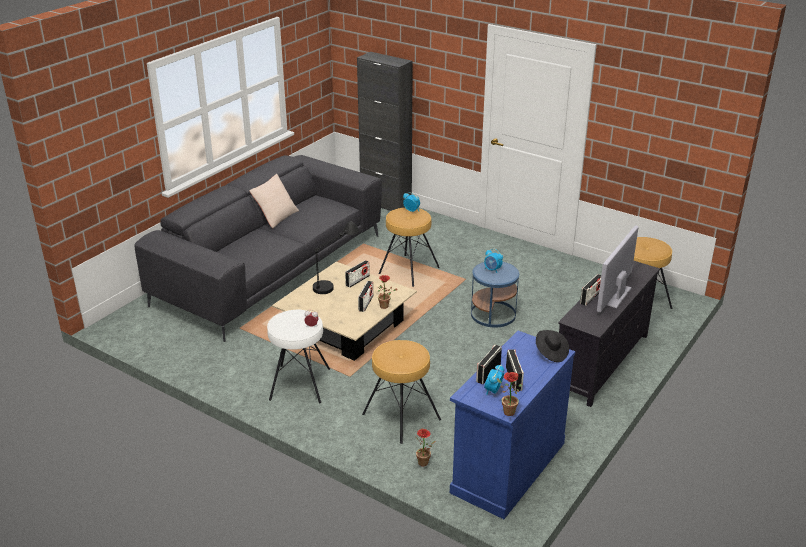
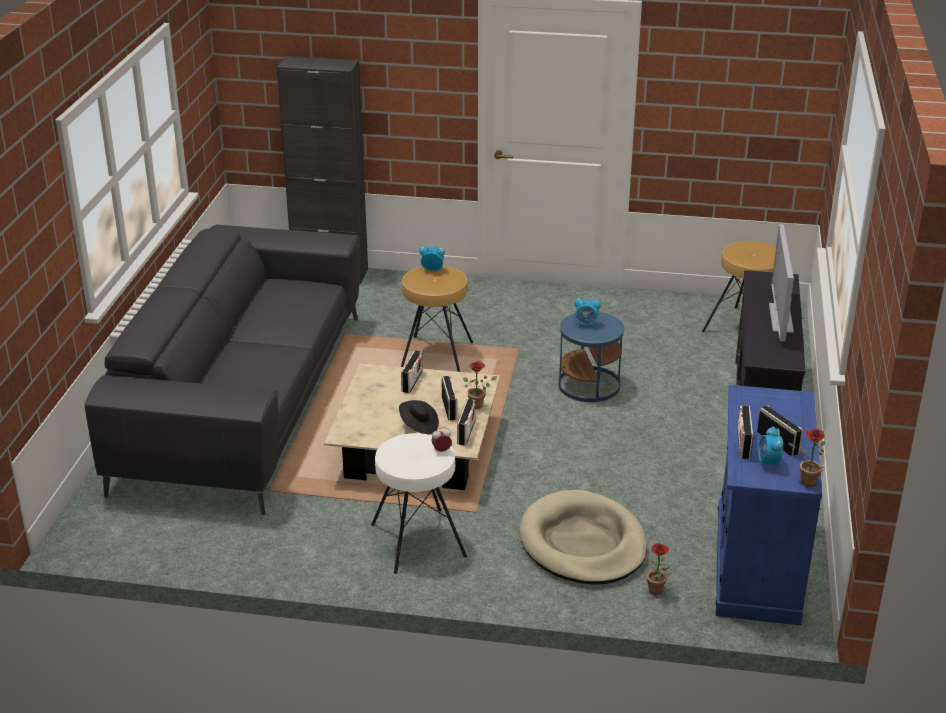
camera: 25 degrees left, 0 degrees up
beige pillow [249,174,299,228] -> none
black table lamp [313,221,359,294] -> none
brown stool [362,340,441,444] -> beige dog bed [519,490,647,584]
black hat [536,330,569,362] -> black hat moved to [399,400,439,435]
radio [580,274,601,306] -> radio moved to [457,399,475,445]

